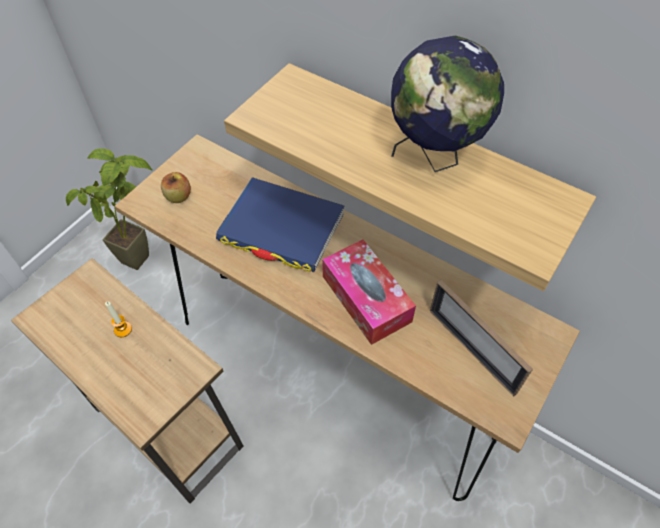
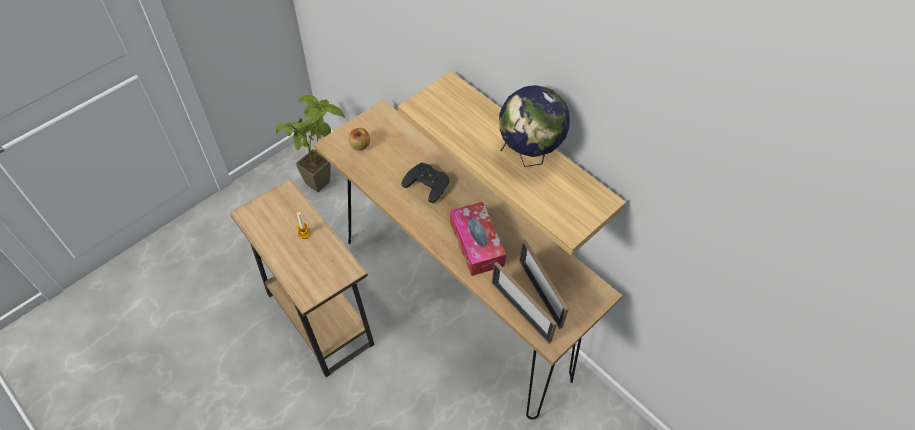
camera: 10 degrees right, 0 degrees up
blue book [216,177,344,272] -> black game controller [402,163,450,204]
none -> picture frame [492,262,557,344]

